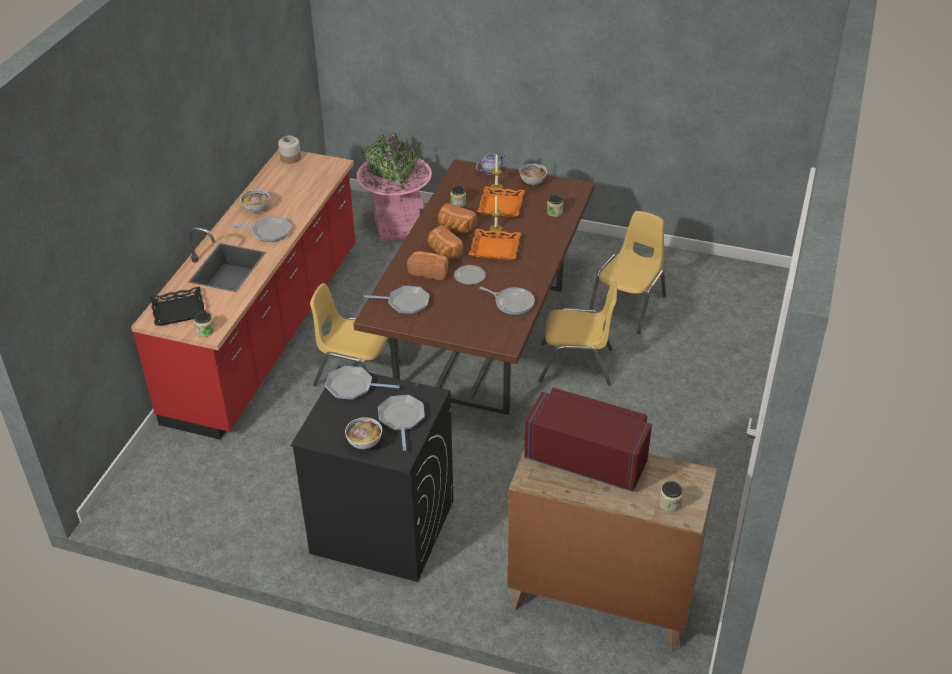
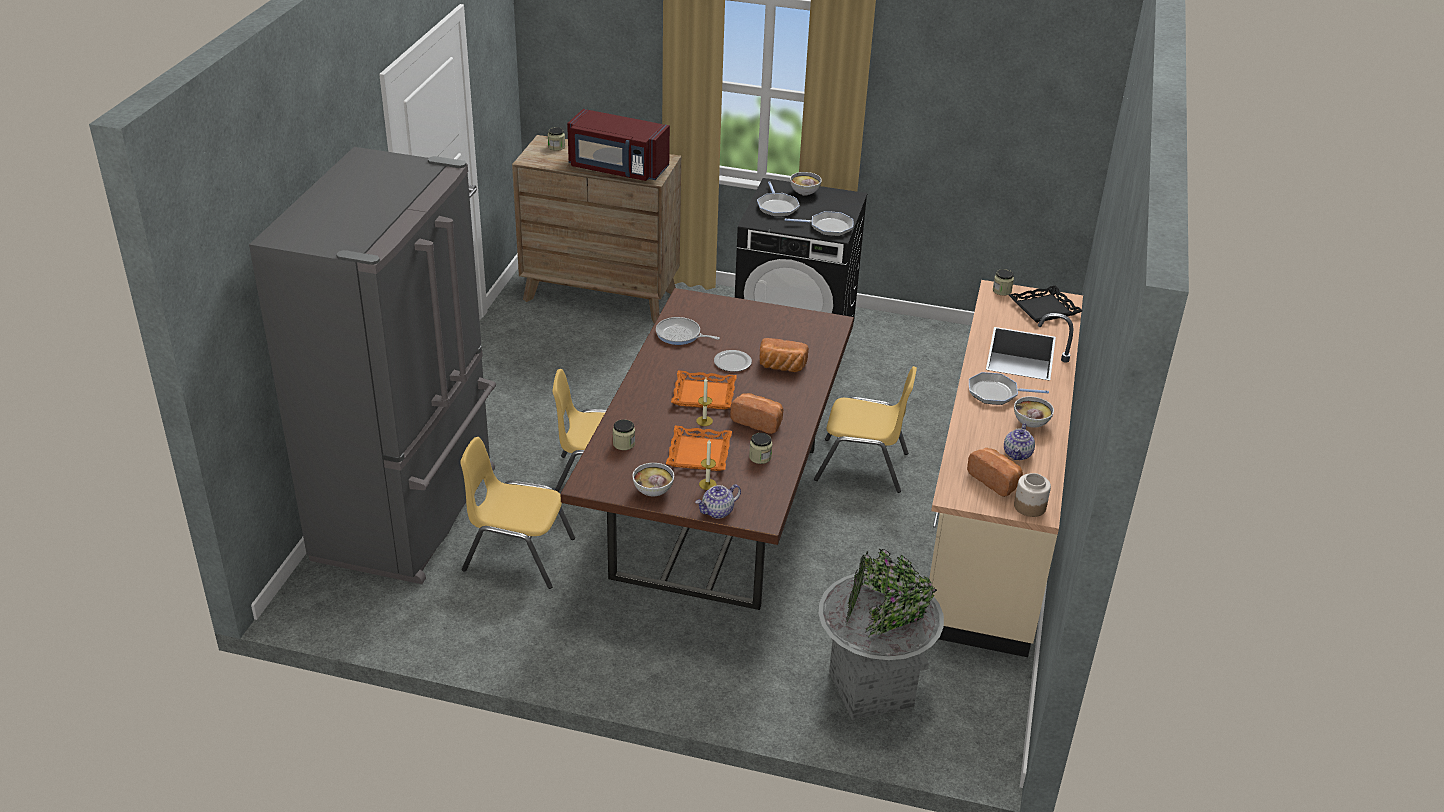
camera: 175 degrees right, 5 degrees down
red counter [131,149,355,440] -> beige counter [929,280,1083,657]
pink planter [357,133,432,241] -> grey planter [819,549,944,720]
frying pan [364,286,430,314] -> none
bread [428,225,464,259] -> bread moved to [967,448,1023,497]
yellow chair [589,211,666,334] -> yellow chair turned 75 degrees clockwise [460,437,575,589]
none -> grey fridge [249,147,496,584]
none -> teapot [1004,423,1035,460]

